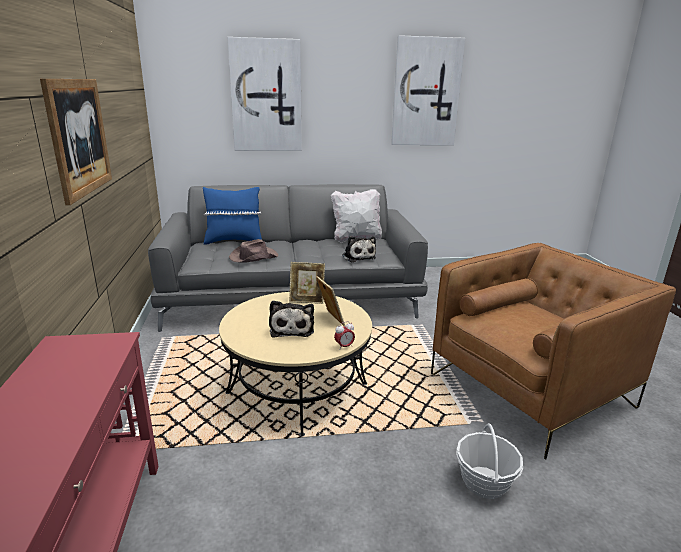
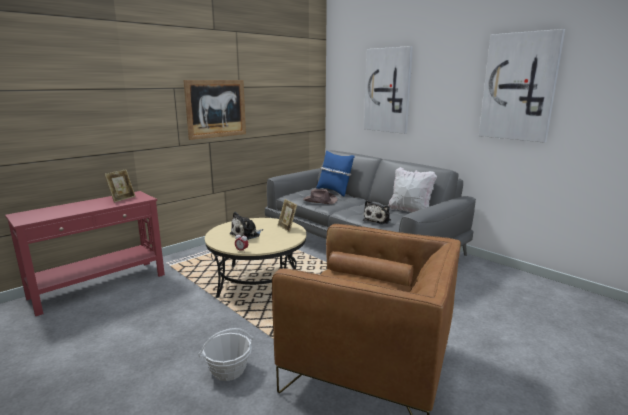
camera: 55 degrees right, 5 degrees down
picture frame [316,276,345,326] -> picture frame moved to [104,169,136,202]

